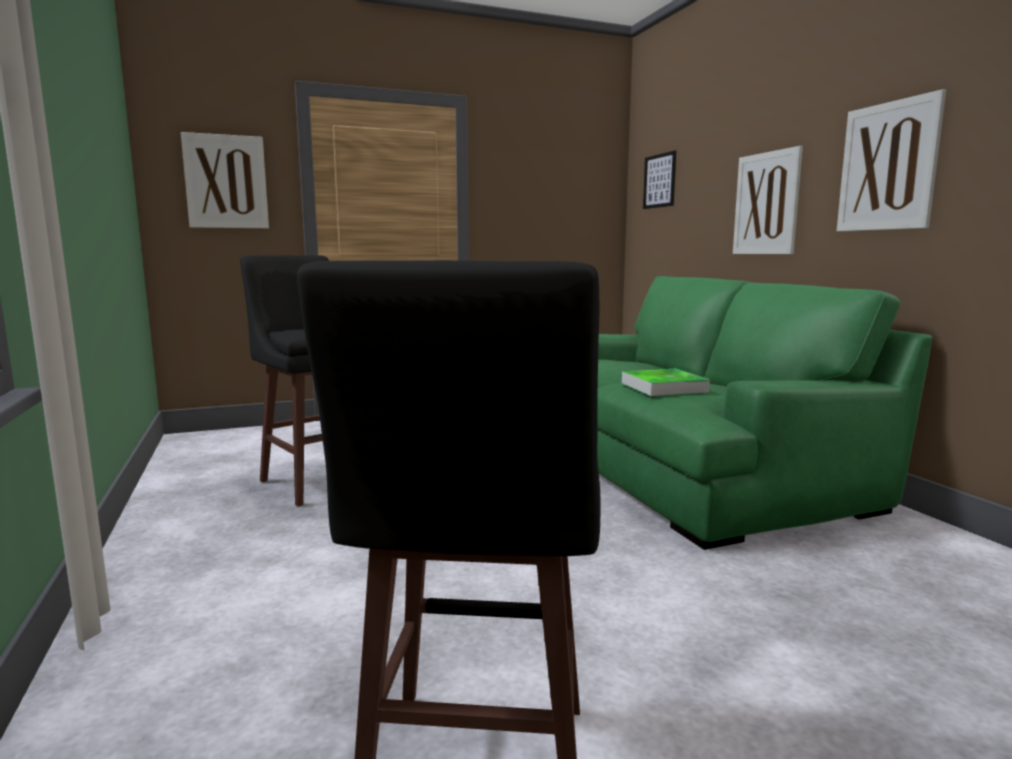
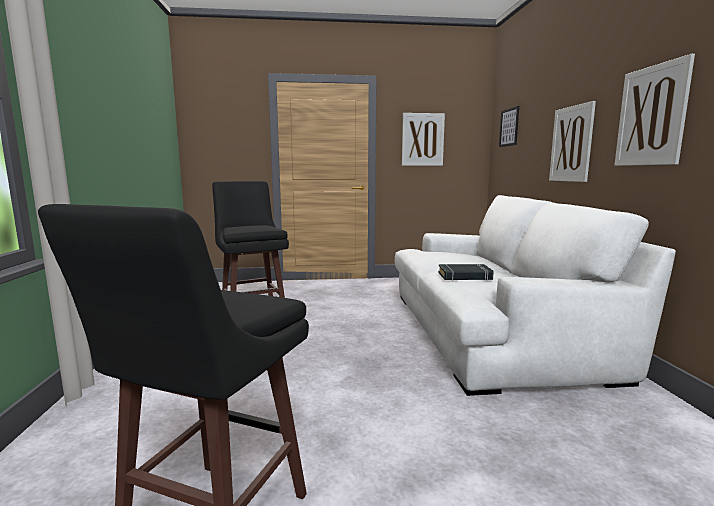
camera: 15 degrees right, 0 degrees up
picture [181,132,269,228] -> picture moved to [402,113,445,166]
green sofa [597,276,933,550] -> white sofa [395,195,676,396]
tray [622,369,710,396] -> black book [438,264,494,281]

